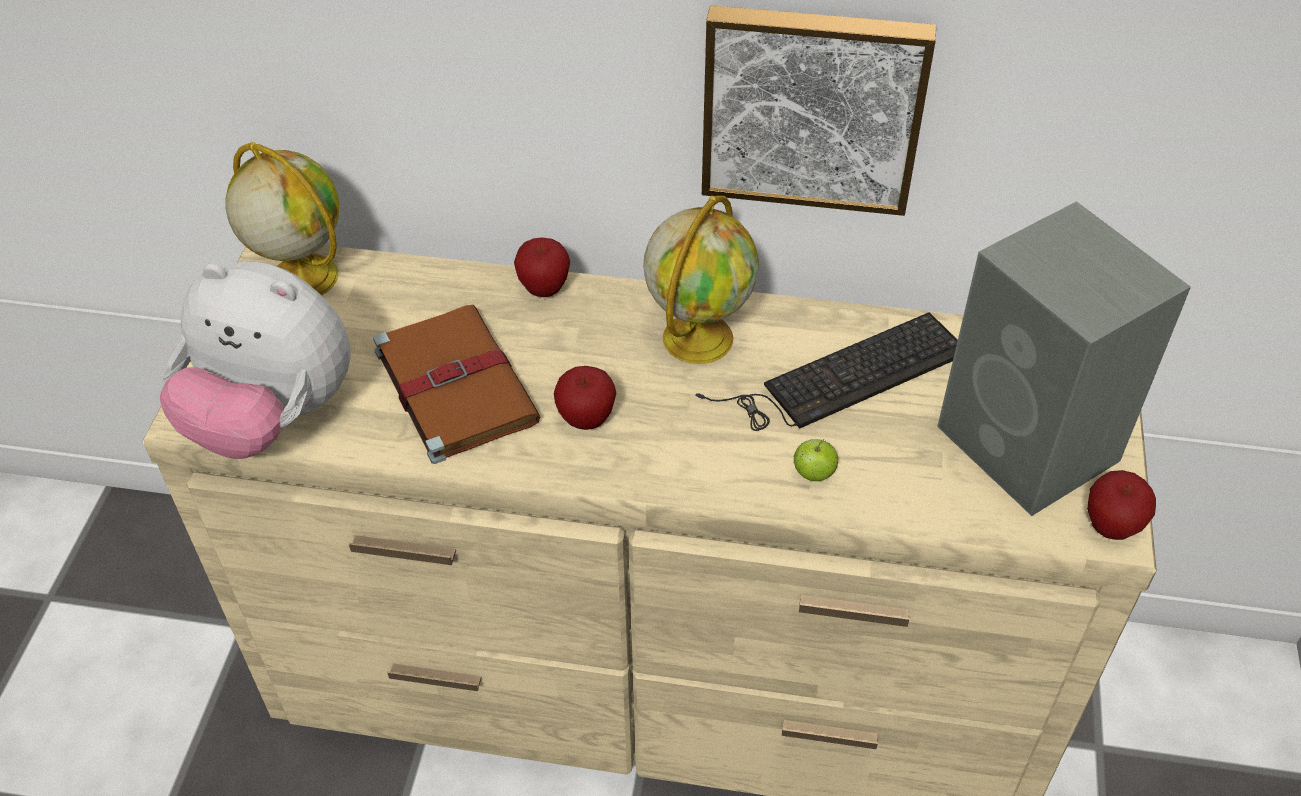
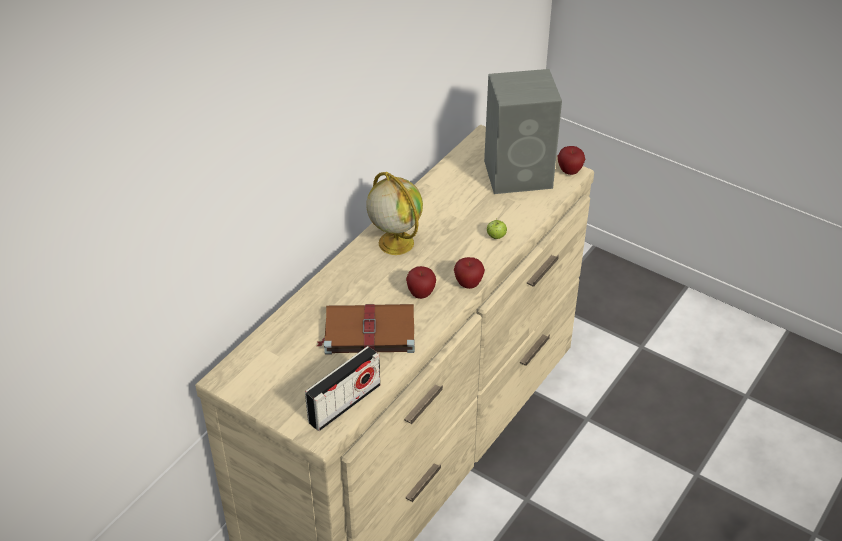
camera: 65 degrees left, 5 degrees down
plush toy [160,262,351,459] -> radio [305,346,380,431]
globe [226,142,339,296] -> none
apple [514,238,570,297] -> apple moved to [454,257,485,289]
keyboard [695,312,958,431] -> none
picture [702,5,936,216] -> none

